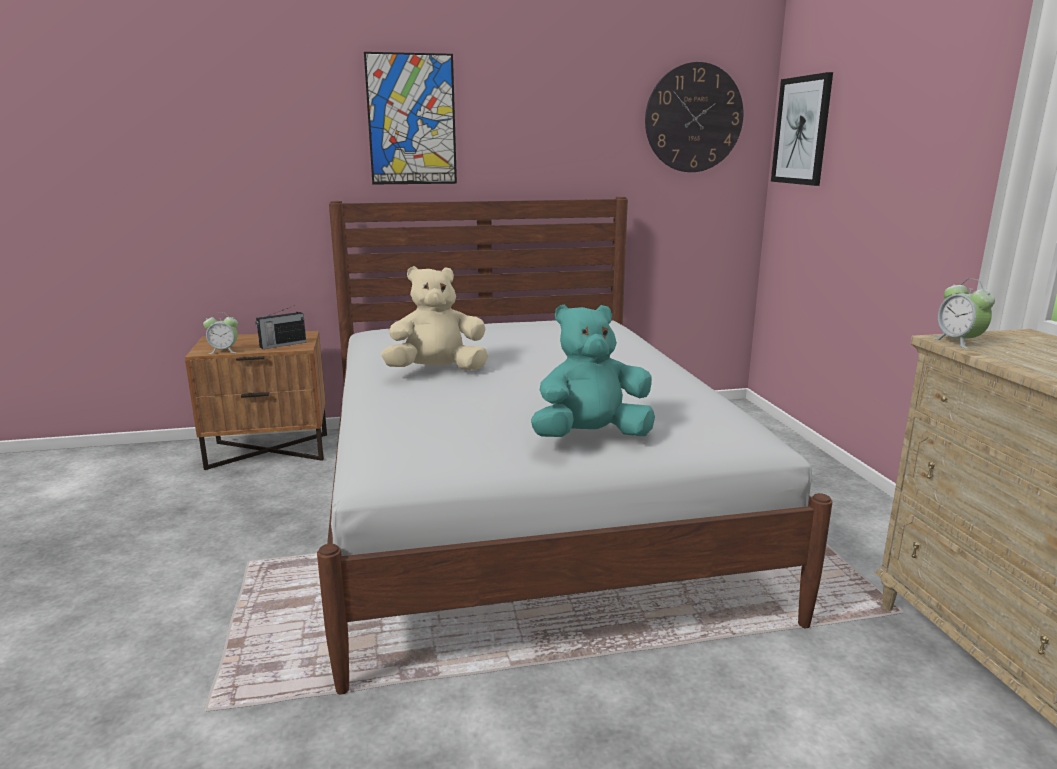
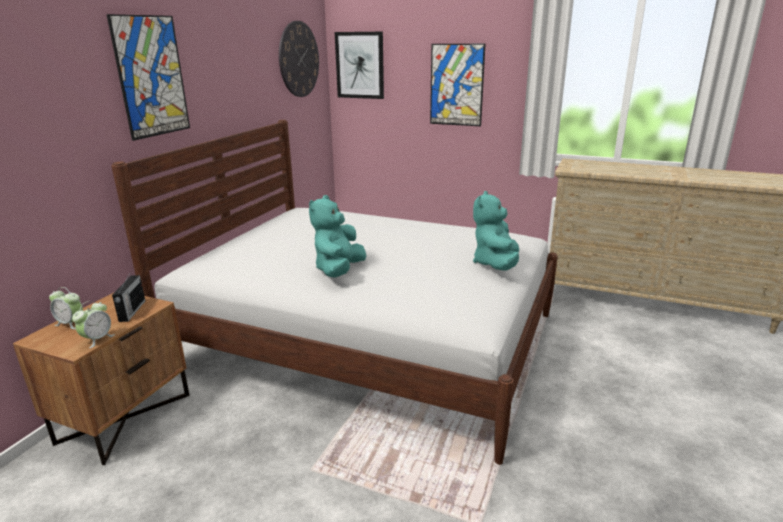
camera: 55 degrees left, 5 degrees up
beige plush toy [381,266,488,370] -> turquoise plush toy [309,195,366,277]
alarm clock [933,279,995,349] -> alarm clock moved to [49,287,83,329]
none -> picture [430,44,485,126]

